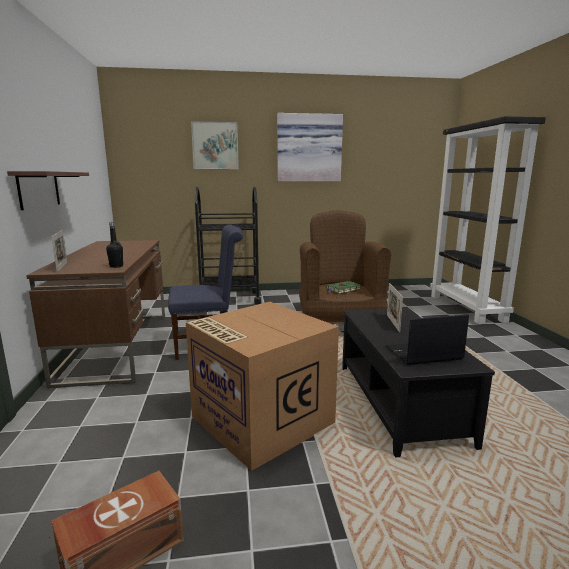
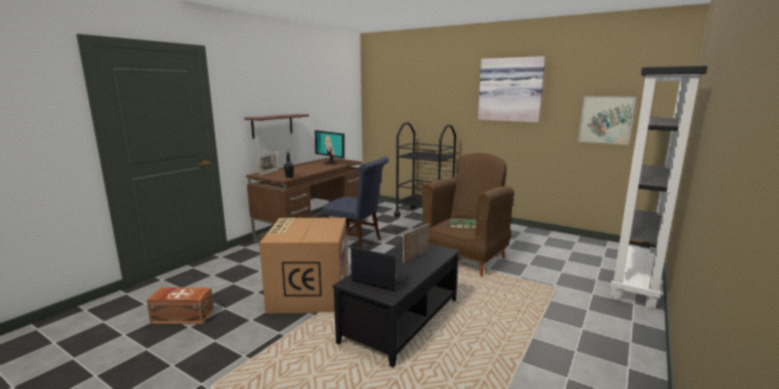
camera: 40 degrees right, 0 degrees up
picture [191,121,239,169] -> picture moved to [578,96,636,145]
none -> monitor [315,130,345,165]

